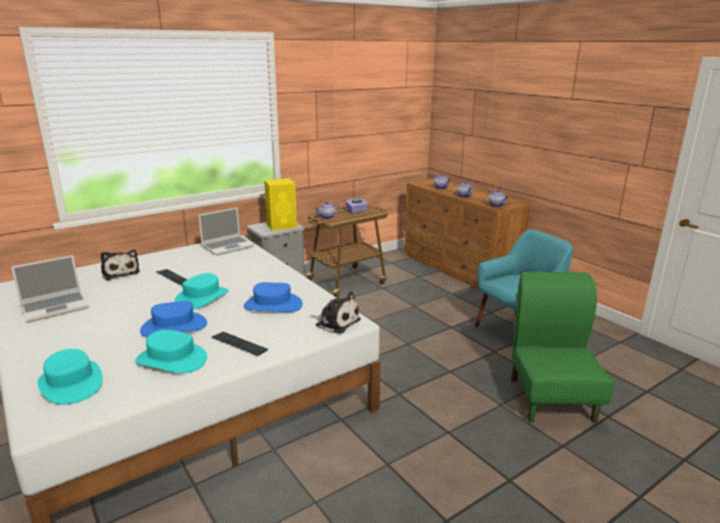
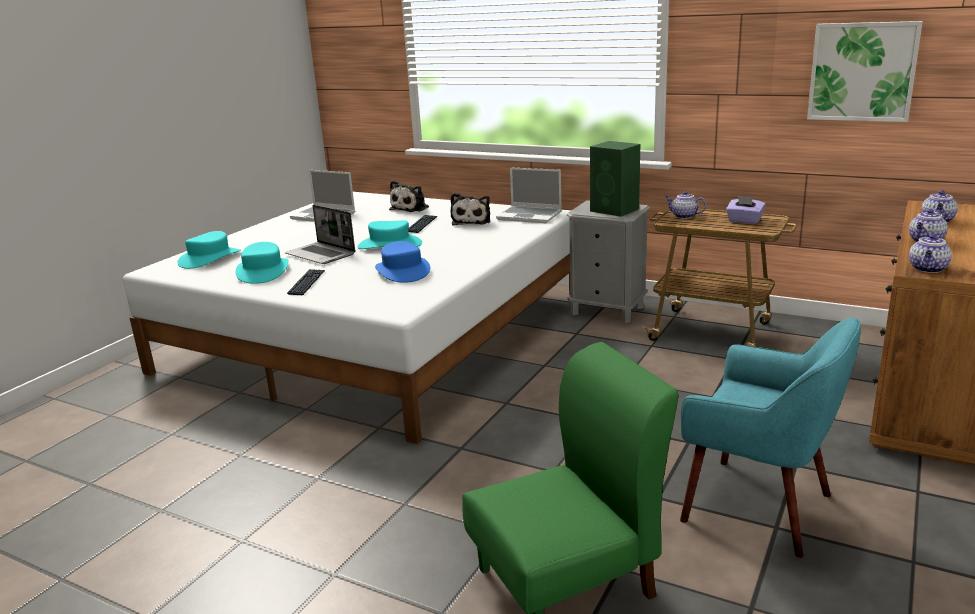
camera: 65 degrees right, 0 degrees up
blue hat [140,301,207,337] -> laptop [285,205,355,264]
yellow speaker [264,178,297,230] -> green speaker [590,141,640,217]
plush toy [310,292,361,334] -> plush toy moved to [451,193,490,226]
none -> picture [807,21,923,122]

